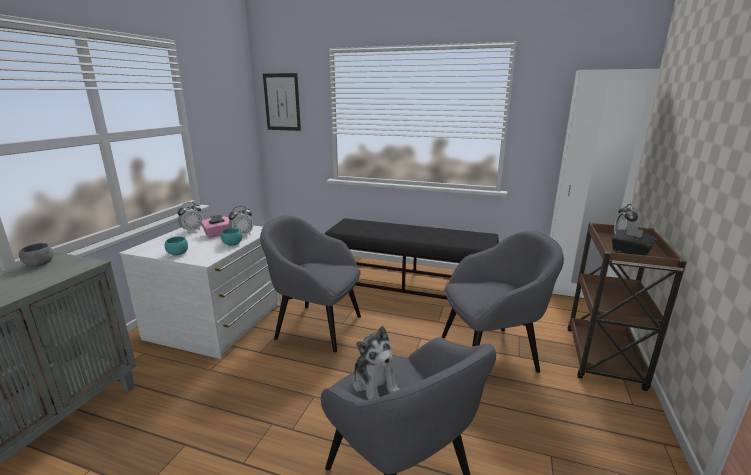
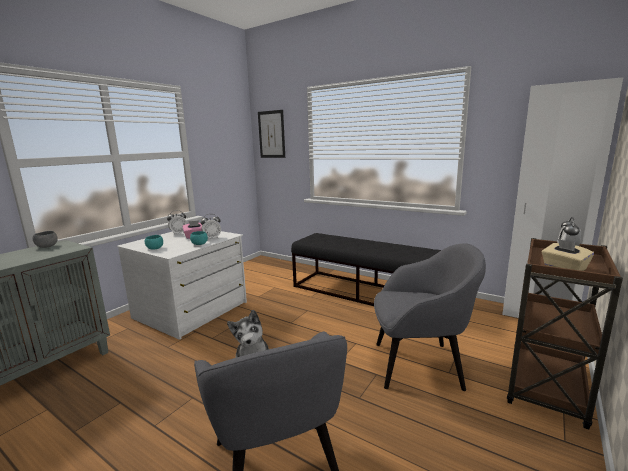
camera: 15 degrees right, 5 degrees down
grey armchair [260,215,361,353] -> none
black tissue box [612,227,656,256] -> beige tissue box [542,239,594,271]

